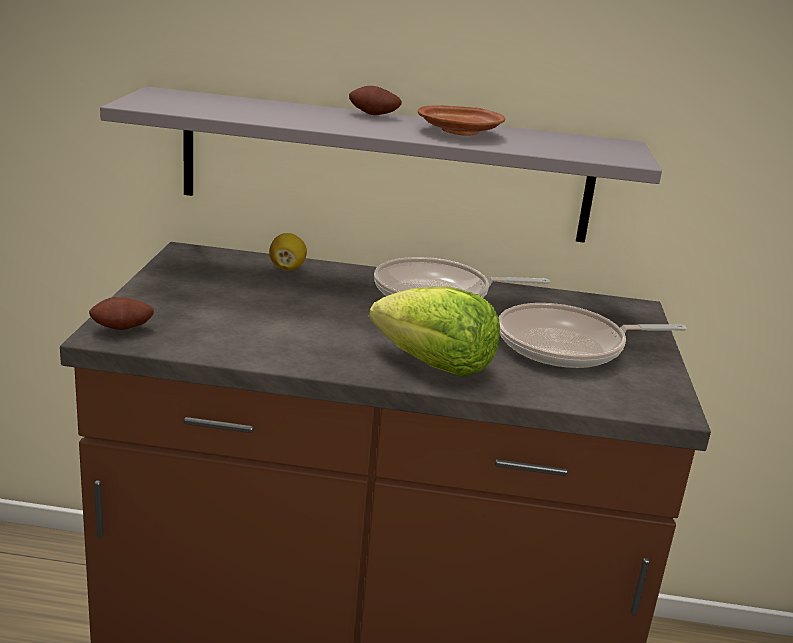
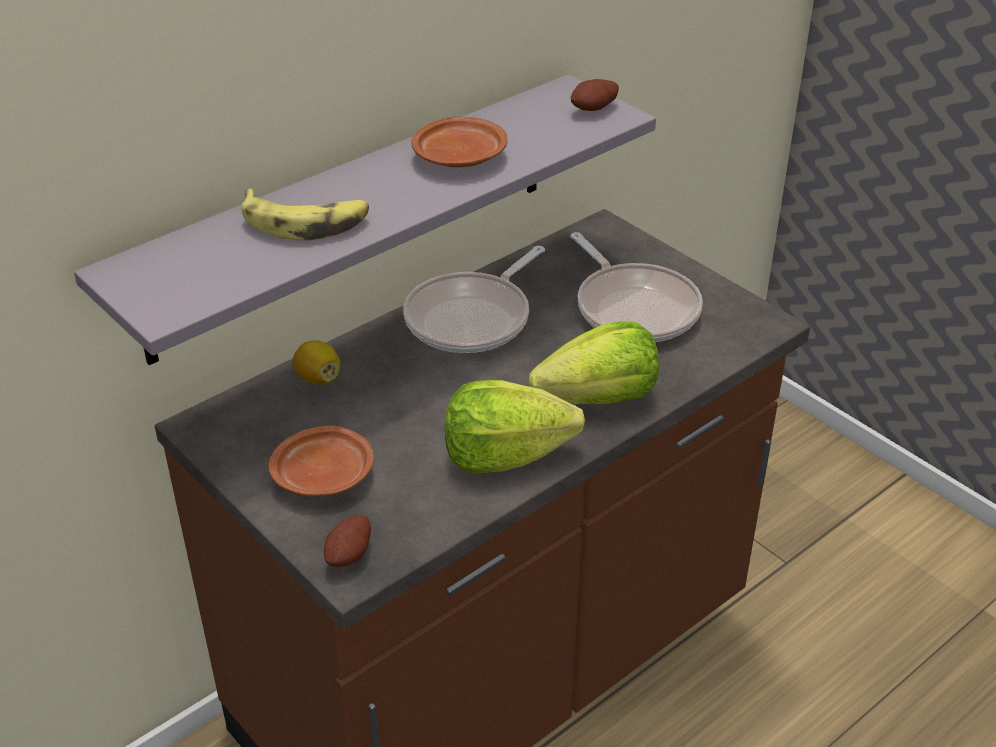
camera: 45 degrees left, 15 degrees up
potato [349,86,402,115] -> potato moved to [571,79,619,111]
frying pan [499,303,686,368] -> frying pan turned 60 degrees counterclockwise [570,232,703,342]
none -> banana [241,189,369,241]
none -> brown plate [268,426,374,497]
none -> lettuce [445,380,585,473]

